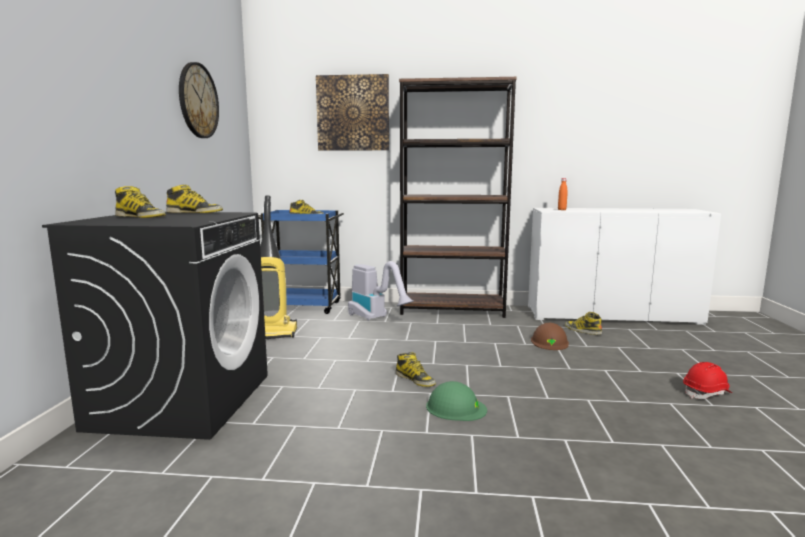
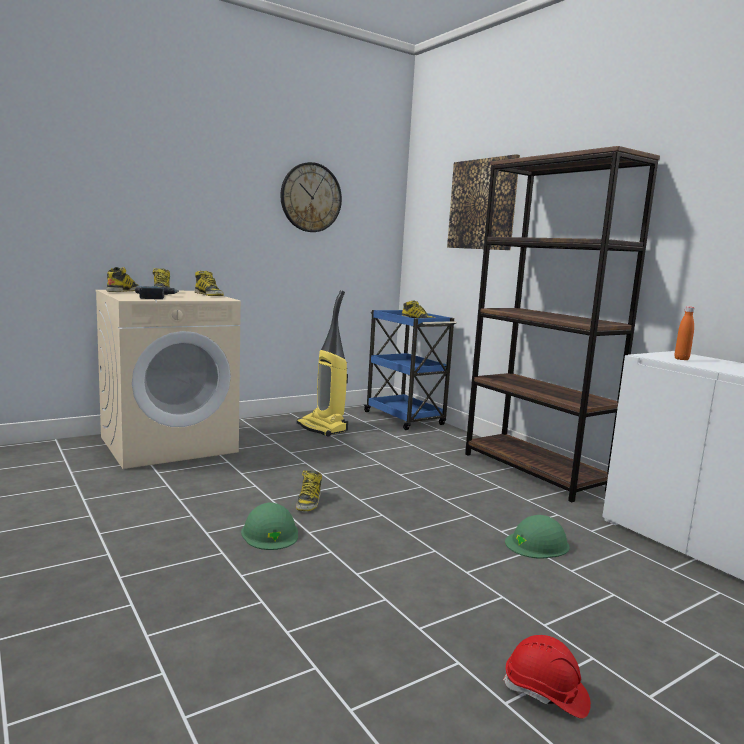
camera: 50 degrees right, 0 degrees up
black washing machine [42,212,268,440] -> beige washing machine [95,290,241,469]
vacuum cleaner [348,261,414,321] -> none
brown hard hat [531,323,569,350] -> green hard hat [505,515,569,559]
boot [565,312,602,335] -> boot moved to [106,267,140,292]
none -> power drill [135,286,179,299]

